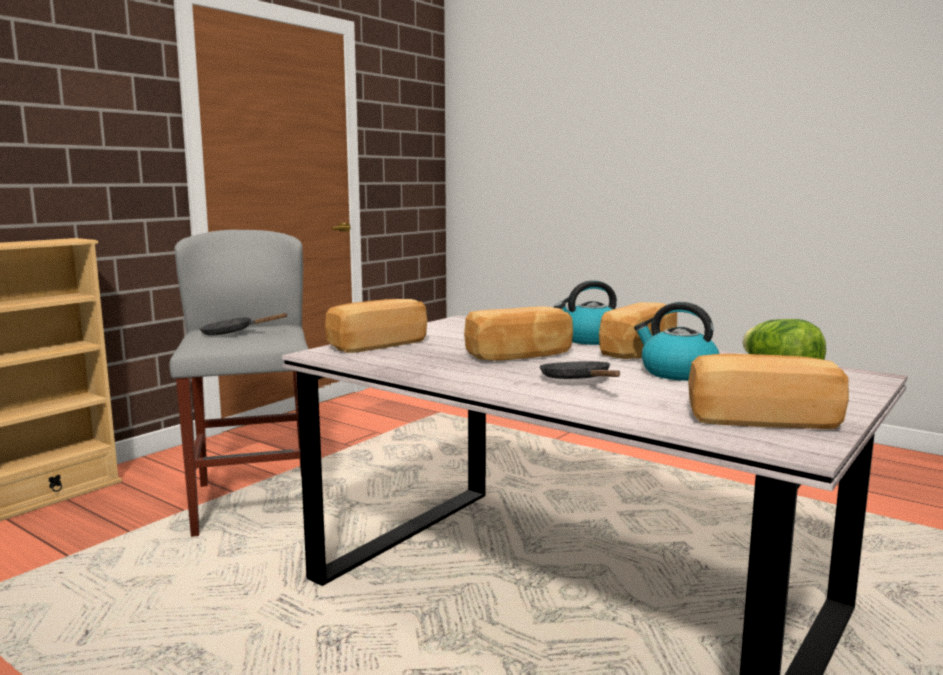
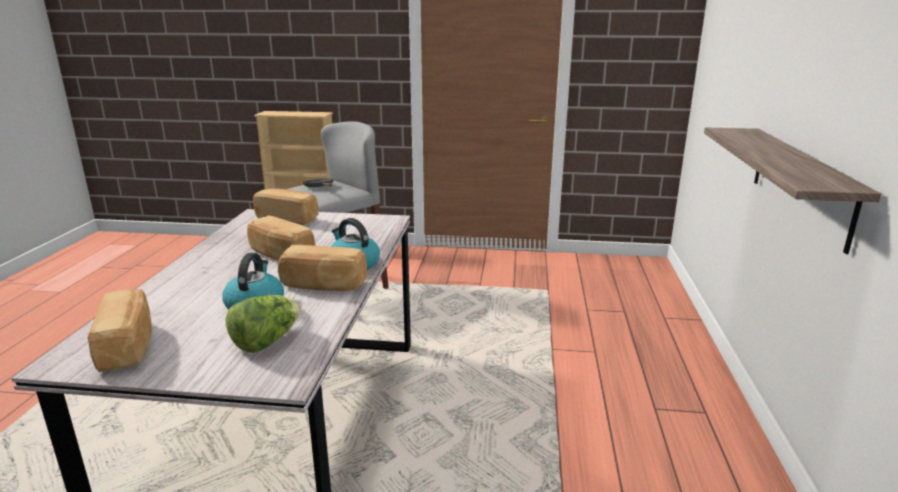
camera: 60 degrees right, 10 degrees up
black frying pan [540,361,620,379] -> none
none -> shelf [704,127,881,254]

